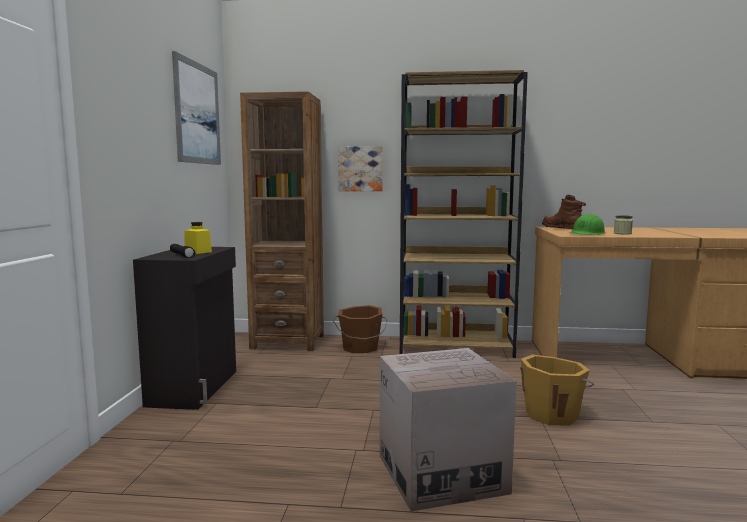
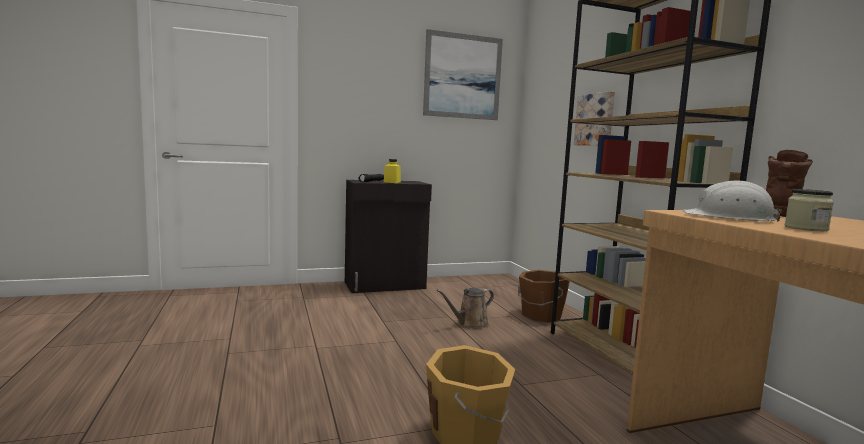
camera: 65 degrees right, 0 degrees up
brown bookcase [240,91,324,351] -> none
cardboard box [380,348,516,512] -> none
green hard hat [570,214,606,235] -> white hard hat [683,181,782,222]
none -> brown watering can [437,288,494,328]

